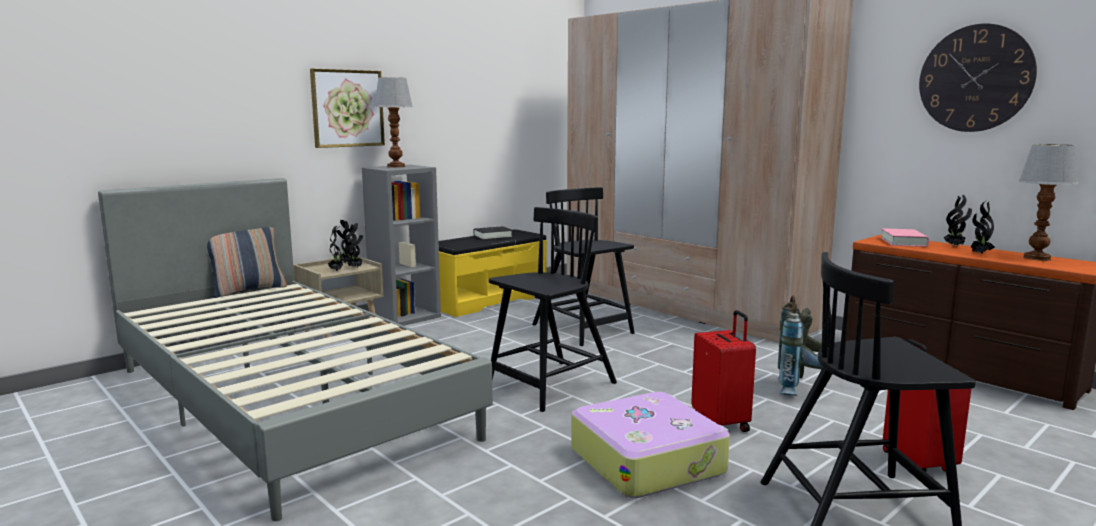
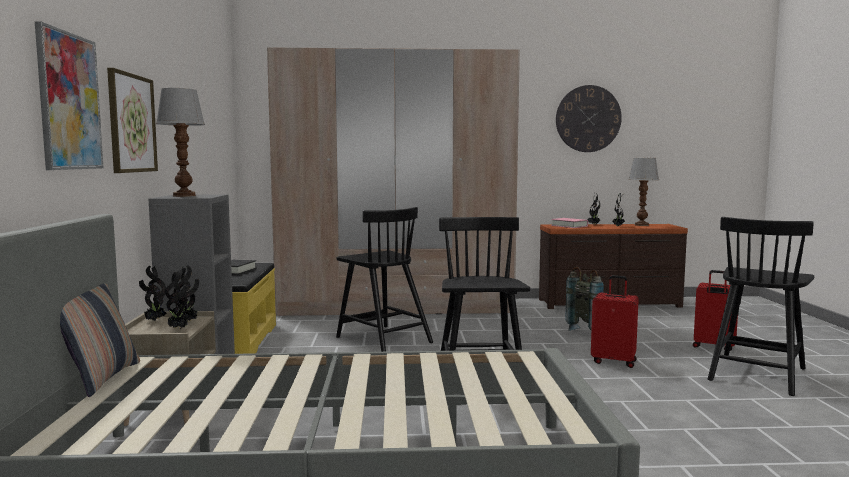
camera: 50 degrees left, 5 degrees down
black chair [532,187,635,346] -> black chair turned 135 degrees counterclockwise [336,207,433,352]
suitcase [571,392,730,498] -> none
none -> picture [35,21,103,170]

